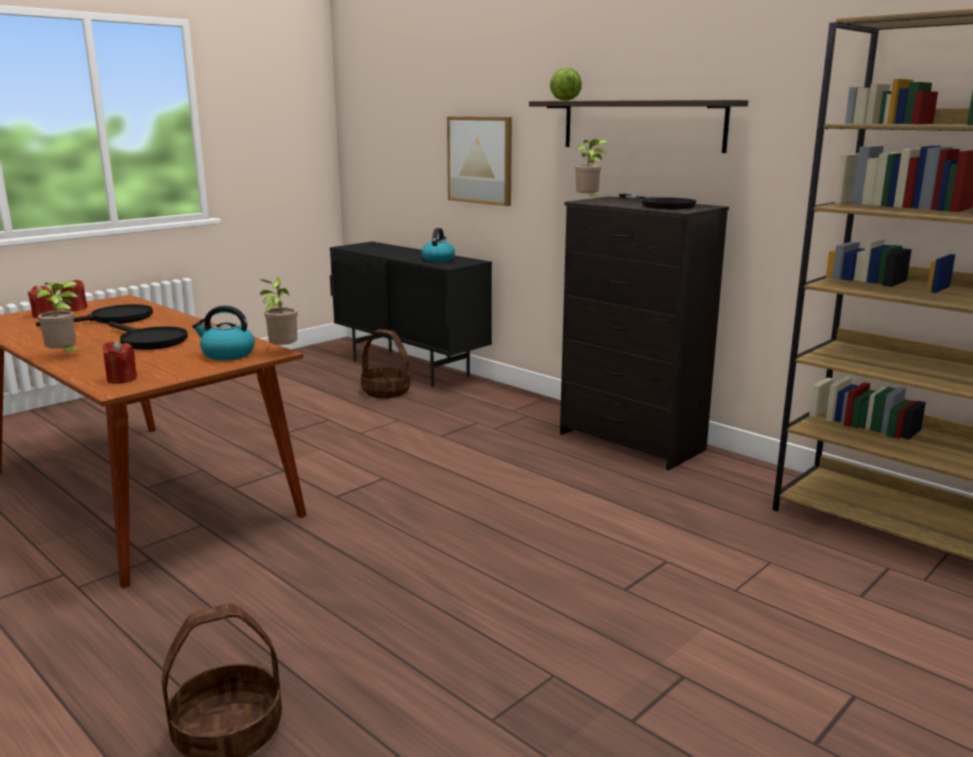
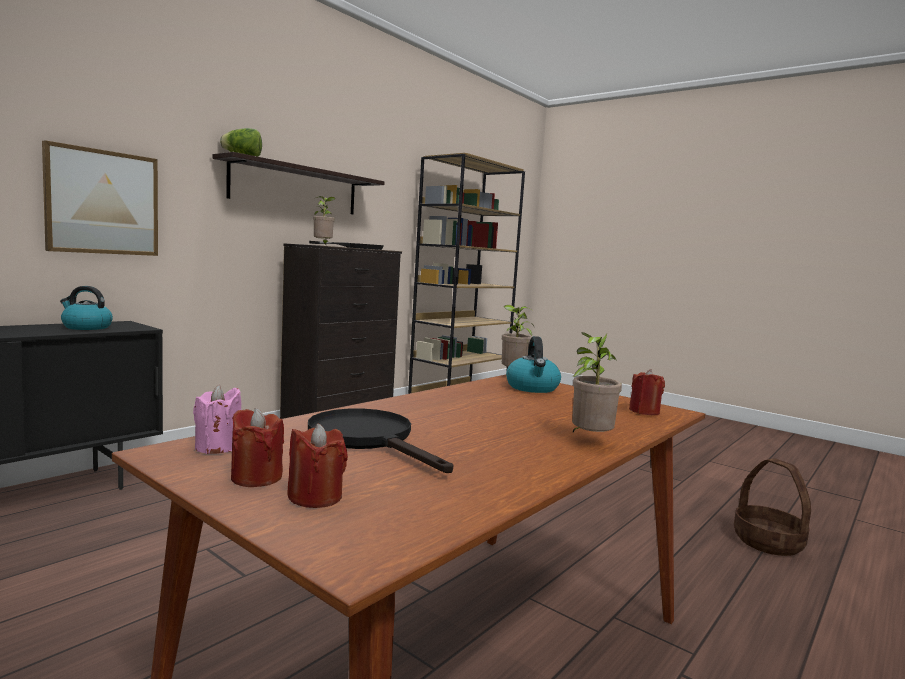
camera: 95 degrees left, 10 degrees down
black frying pan [109,321,188,350] -> none
basket [361,329,410,398] -> none
none -> pink candle [193,385,241,454]

